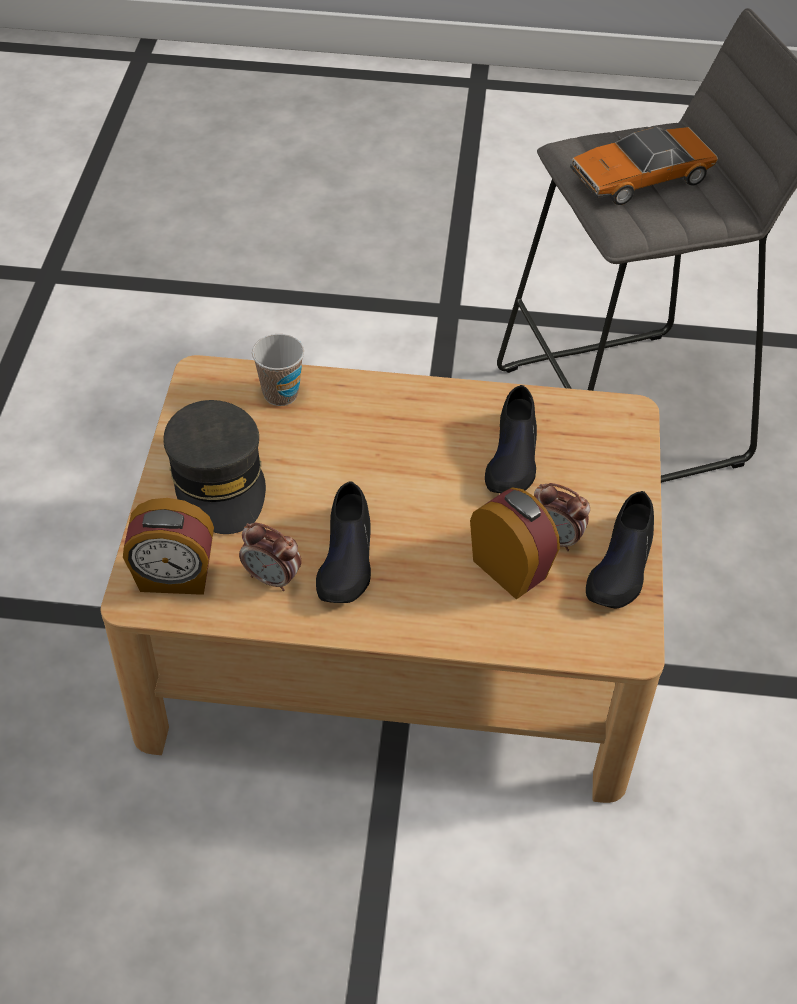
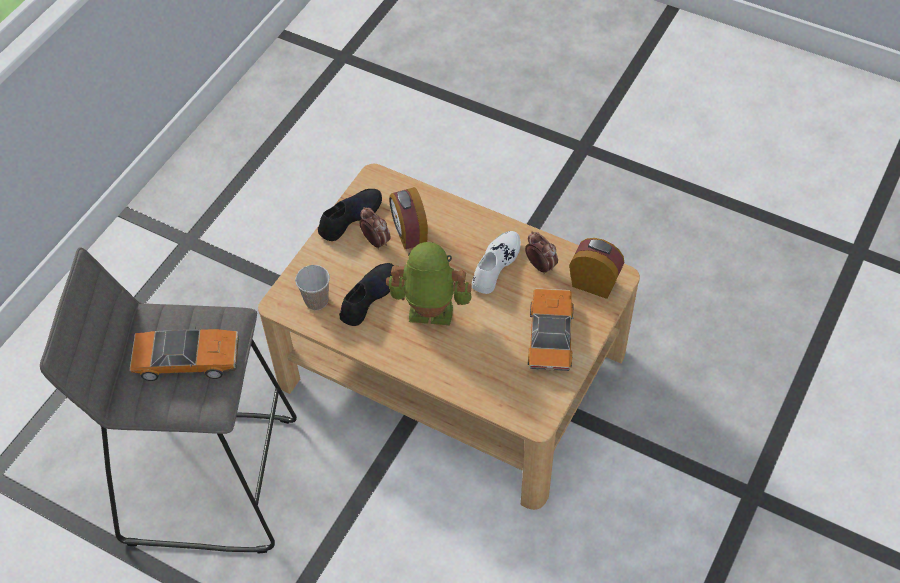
camera: 155 degrees left, 5 degrees up
grey cap [163,400,266,534] -> toy car [528,288,574,371]
cup [252,334,304,406] -> cup moved to [295,265,330,310]
black shoe [316,481,371,603] -> white shoe [472,231,521,294]
none -> toy robot [386,242,472,325]

